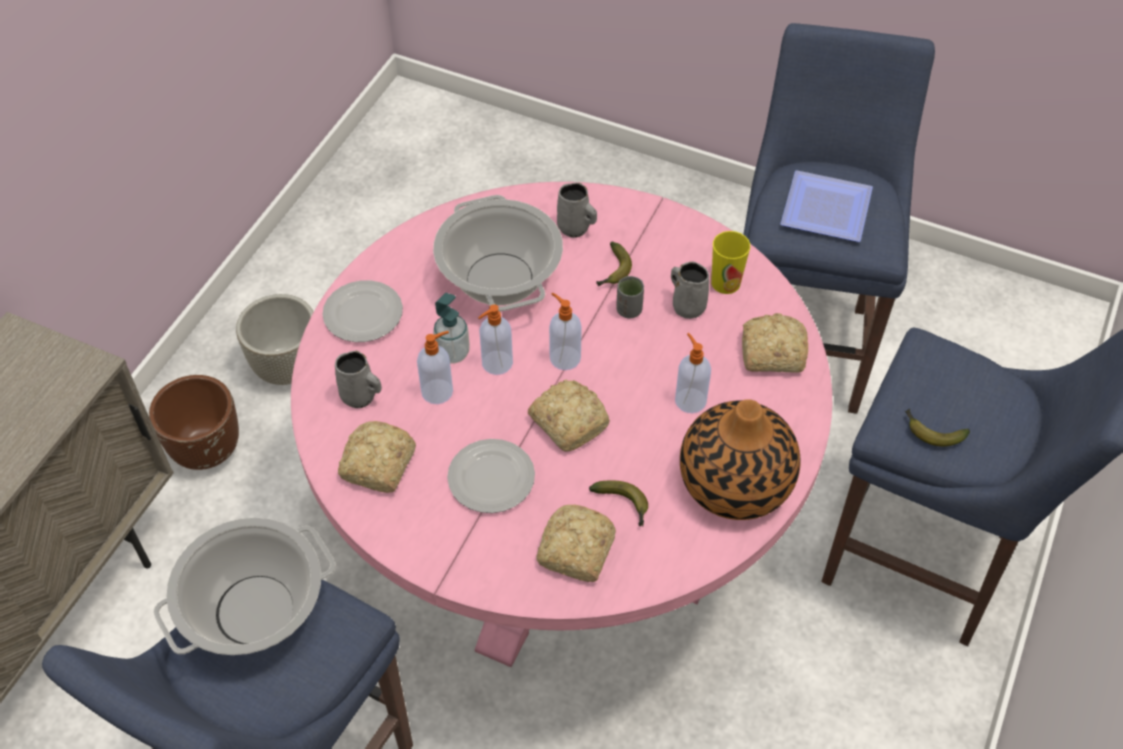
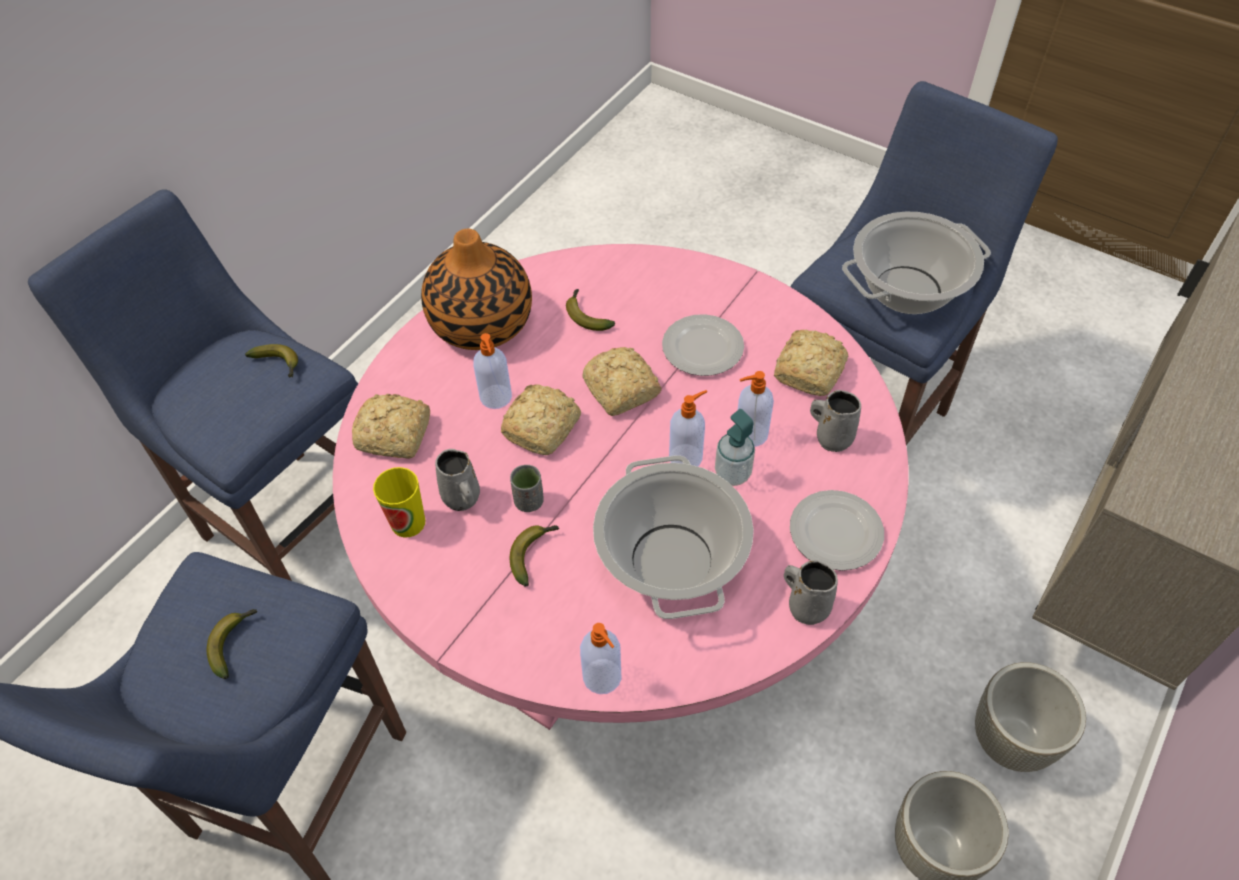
camera: 170 degrees left, 0 degrees up
brown planter [149,375,239,470] -> grey planter [975,662,1086,772]
bread [537,505,616,582] -> bread moved to [501,384,581,455]
soap dispenser [549,293,582,370] -> soap dispenser moved to [580,623,622,694]
grey mug [557,183,597,238] -> grey mug moved to [784,560,838,625]
plate [780,170,873,242] -> banana [207,609,257,679]

